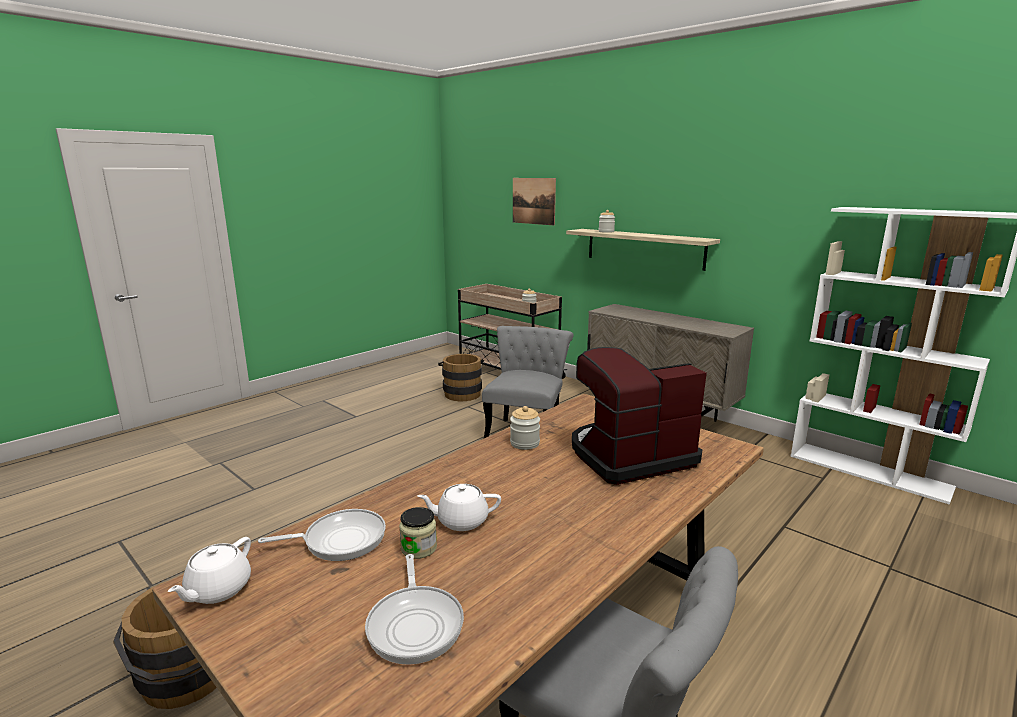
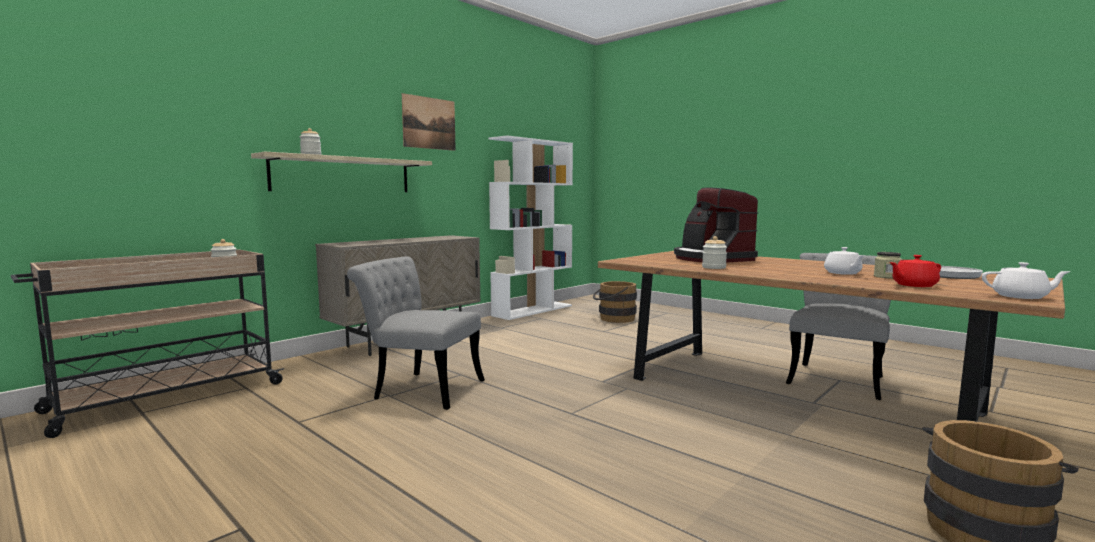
camera: 90 degrees left, 10 degrees down
frying pan [258,509,386,561] -> red teapot [889,255,941,287]
brown bucket [438,354,484,401] -> brown bucket moved to [593,281,637,323]
picture [513,178,556,225] -> picture moved to [402,93,456,151]

